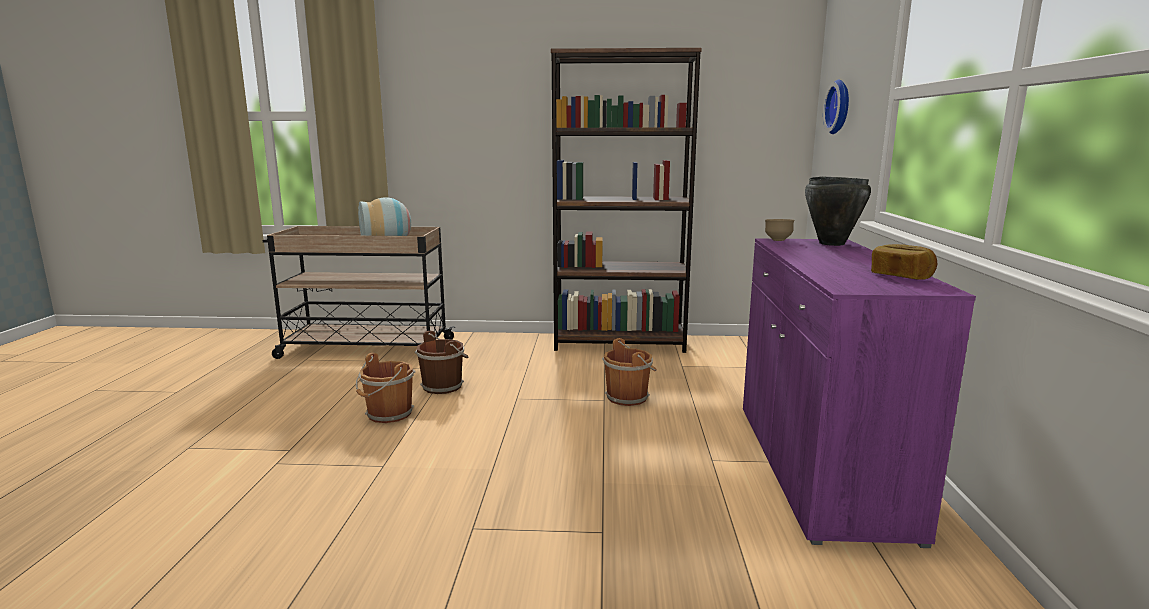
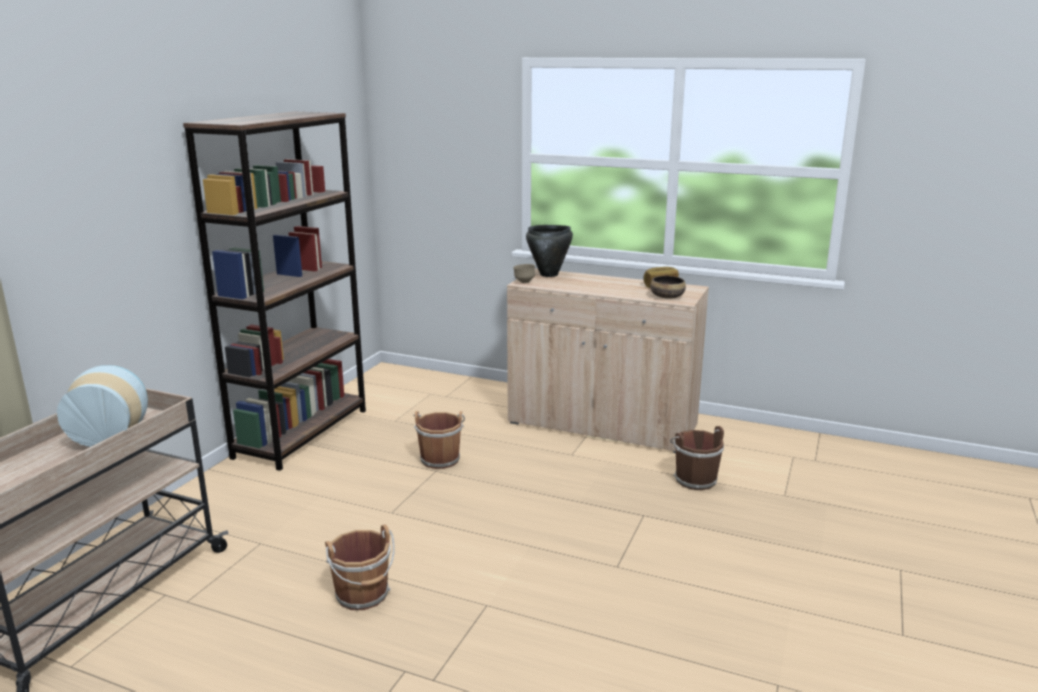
camera: 70 degrees left, 5 degrees up
brown bucket [415,331,468,394] -> brown bucket moved to [670,426,724,490]
purple cabinet [743,239,976,548] -> beige cabinet [507,268,709,453]
wall clock [823,79,849,134] -> none
none -> bowl [650,276,686,299]

